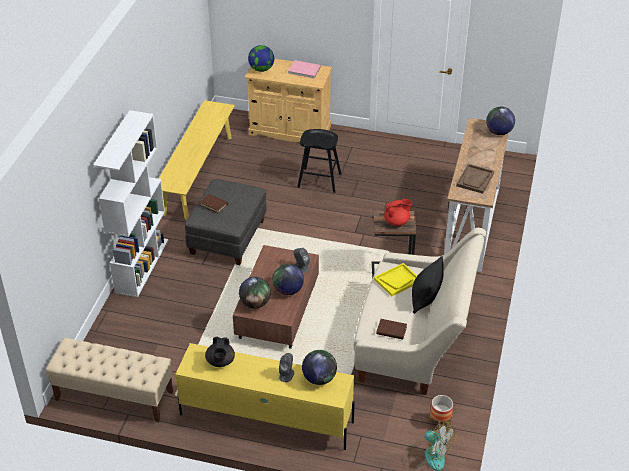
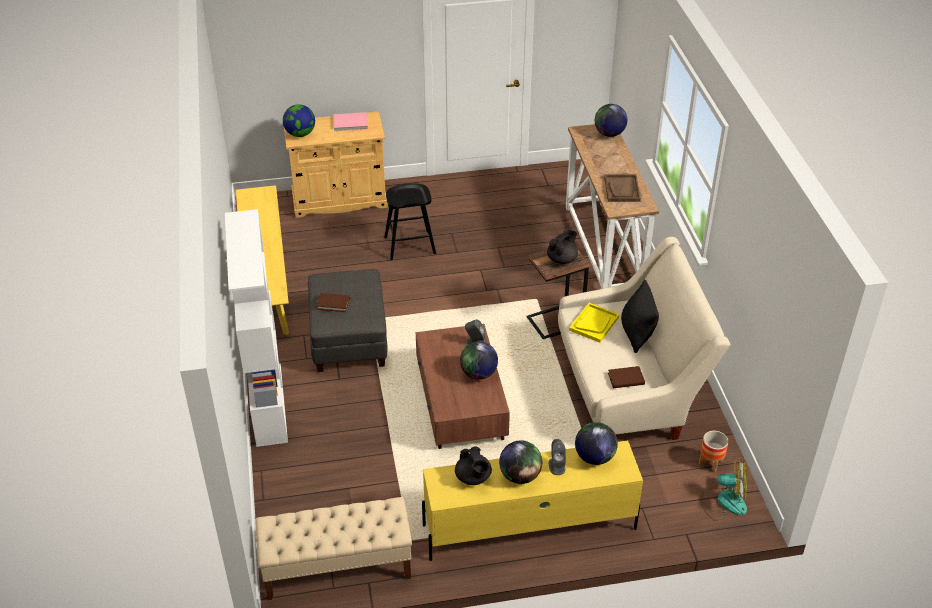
camera: 25 degrees left, 0 degrees up
globe [239,277,271,308] -> globe moved to [499,440,542,484]
red teapot [384,199,412,226] -> black teapot [547,230,578,264]

